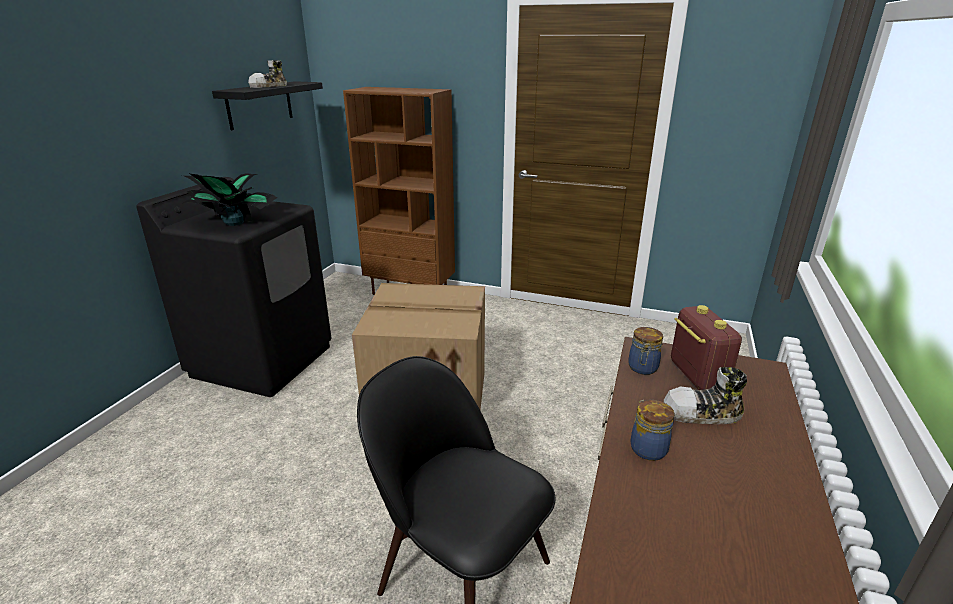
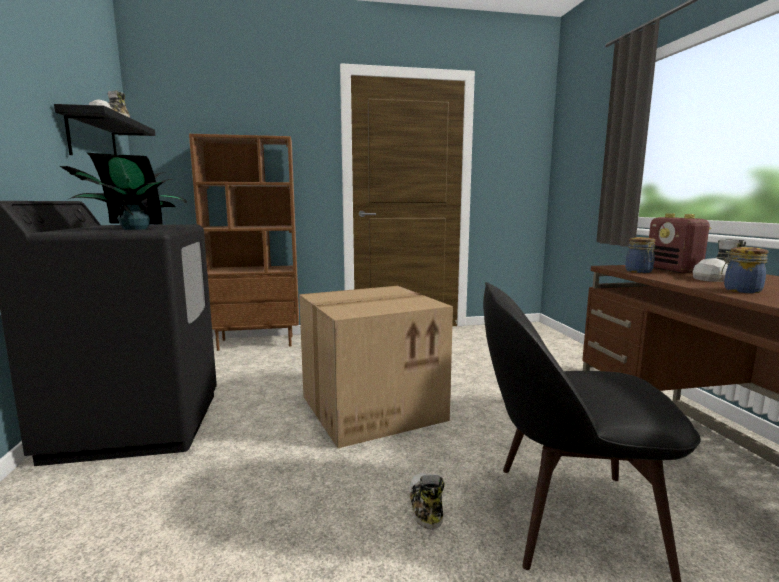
camera: 30 degrees left, 15 degrees down
radio [671,305,742,390] -> radio turned 150 degrees counterclockwise [649,213,711,273]
none -> shoe [409,473,445,530]

